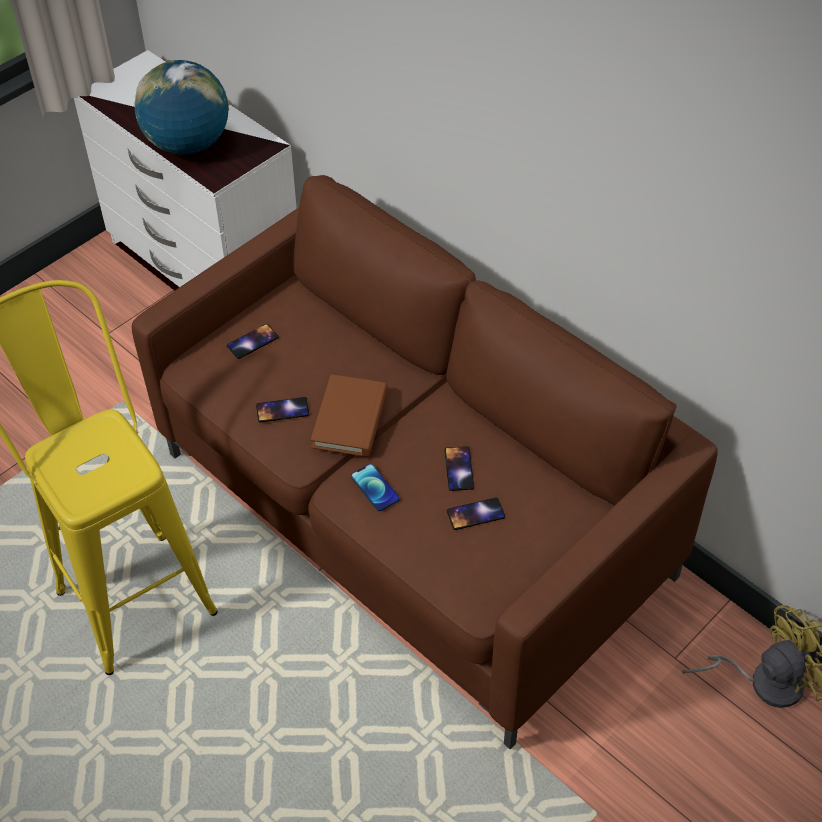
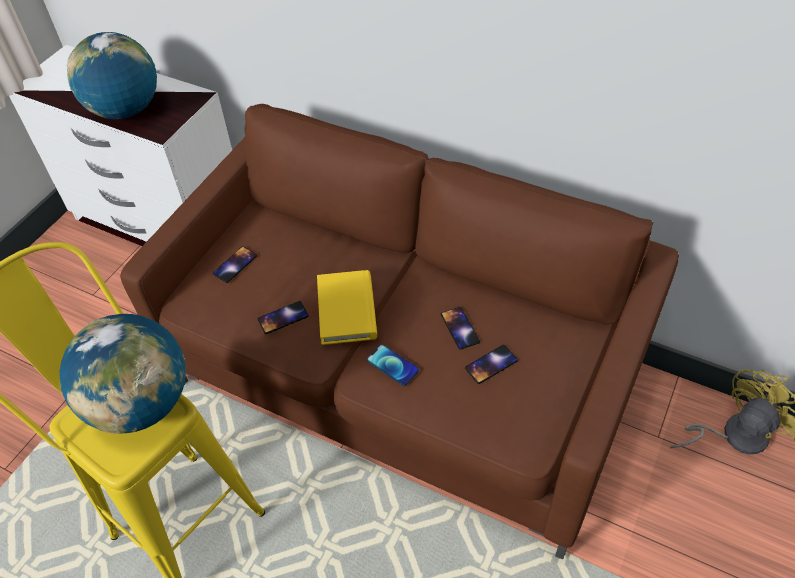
camera: 15 degrees left, 0 degrees up
brown book [311,374,388,457] -> yellow book [317,270,377,345]
none -> globe [59,314,186,434]

